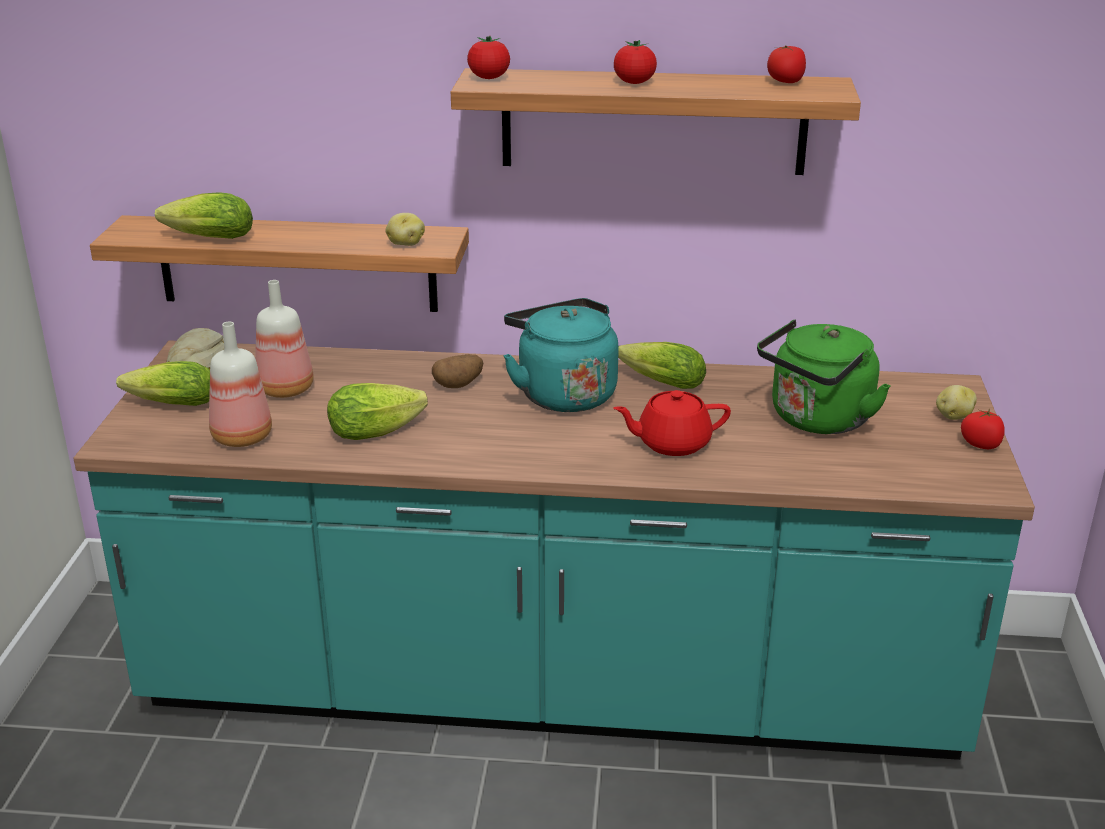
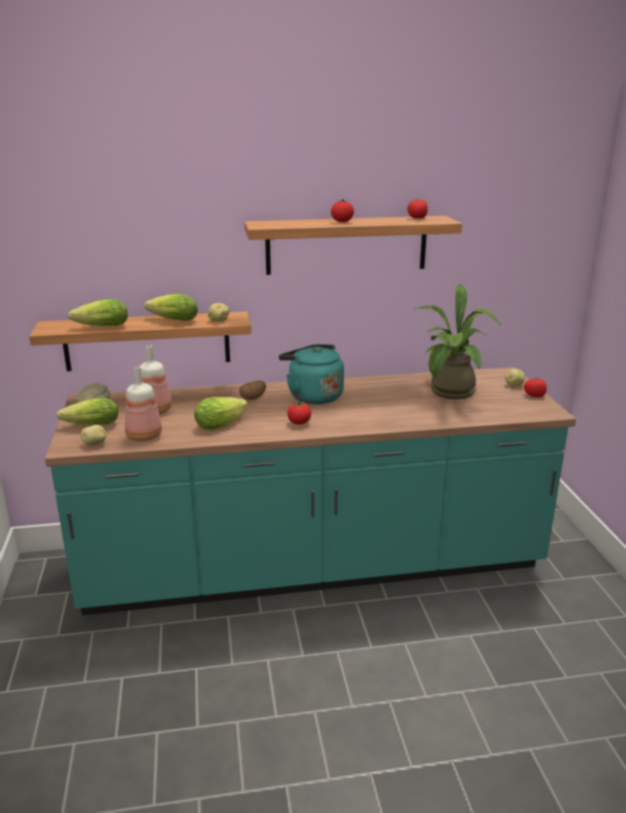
camera: 15 degrees left, 5 degrees down
tomato [467,36,510,79] -> tomato moved to [287,401,311,425]
red teapot [613,390,731,456] -> none
lettuce [618,342,706,389] -> lettuce moved to [144,294,198,321]
green kettle [757,319,890,434] -> potted plant [414,284,501,399]
none -> potato [81,425,107,446]

